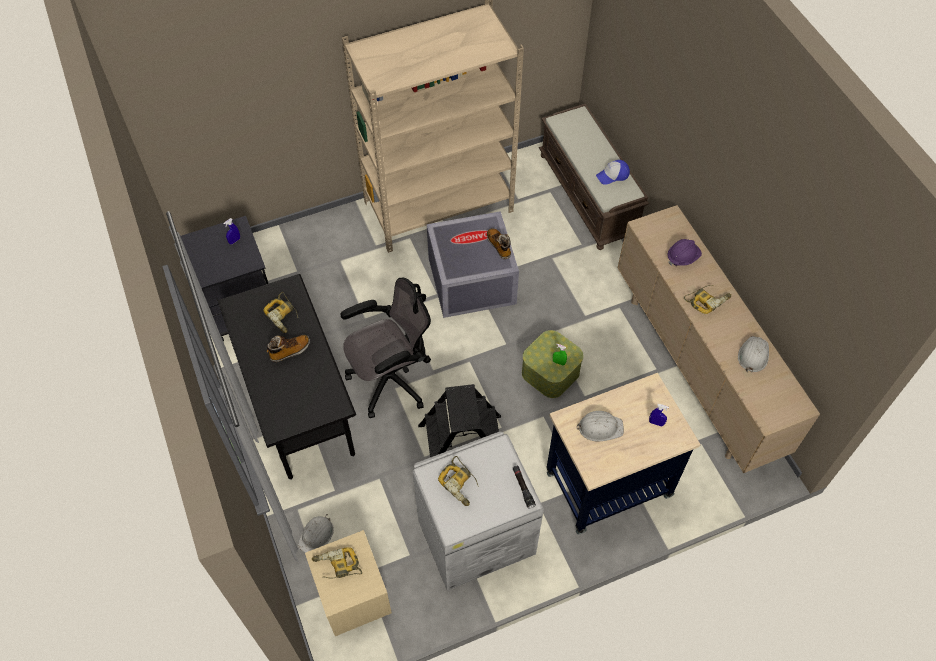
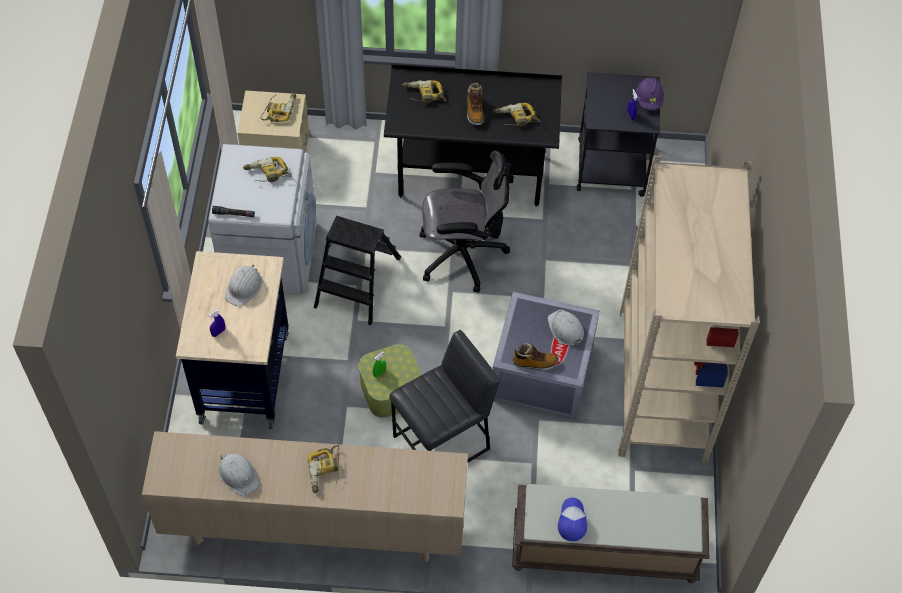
camera: 115 degrees right, 0 degrees up
white hard hat [298,514,334,553] -> white hard hat moved to [547,309,584,346]
office chair [341,278,431,418] -> office chair turned 90 degrees counterclockwise [420,150,514,293]
purple hard hat [668,239,702,266] -> purple hard hat moved to [636,78,664,110]
none -> grey stool [389,330,500,463]
none -> power drill [403,80,446,103]

